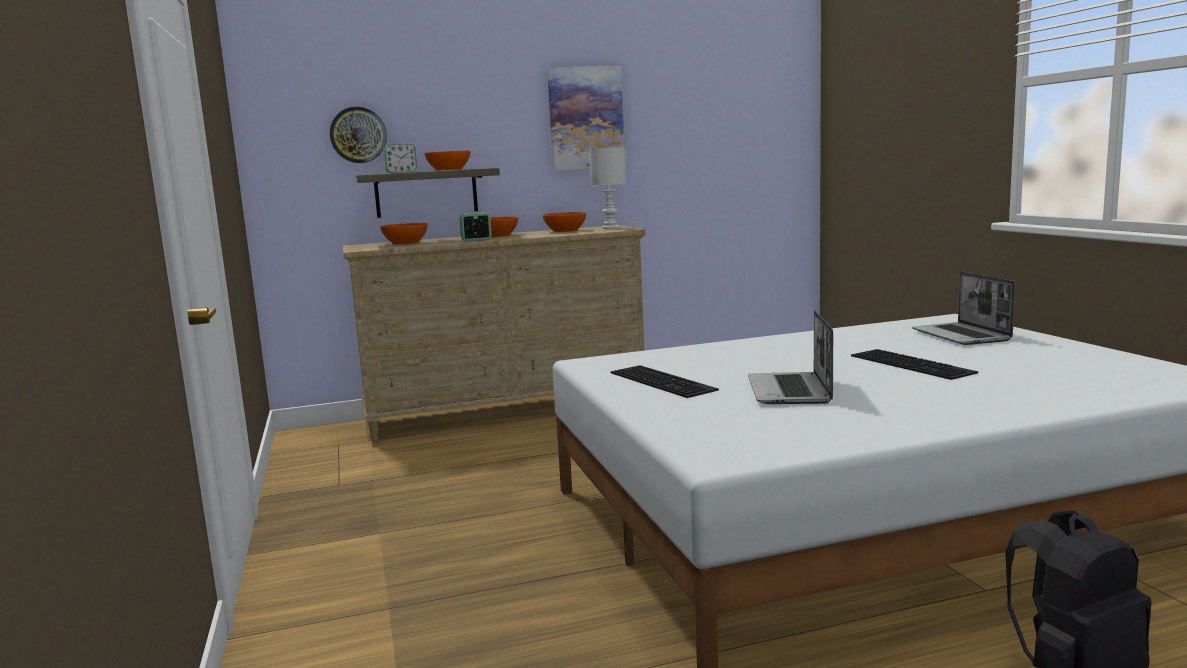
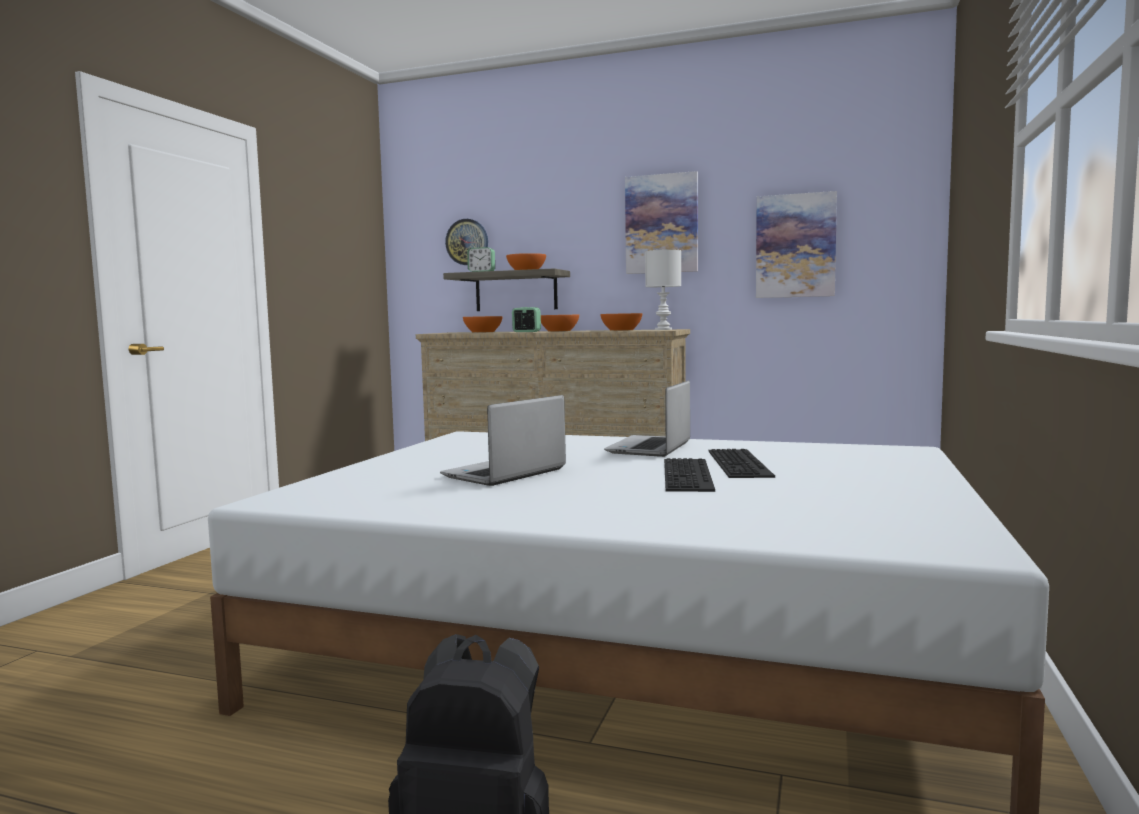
camera: 35 degrees right, 5 degrees down
keyboard [611,365,719,398] -> keyboard moved to [709,449,775,478]
laptop [912,272,1015,345] -> laptop moved to [604,380,690,457]
none -> picture [756,191,837,298]

